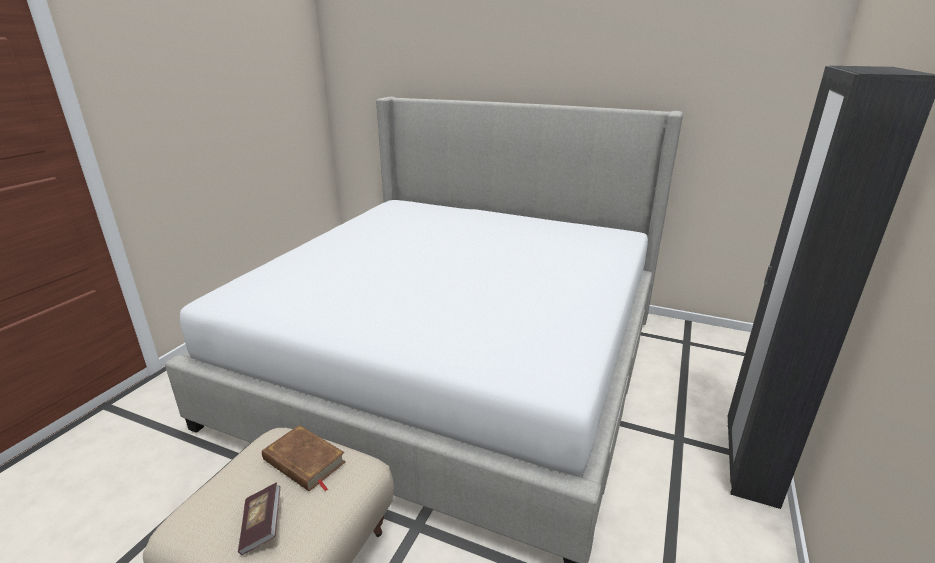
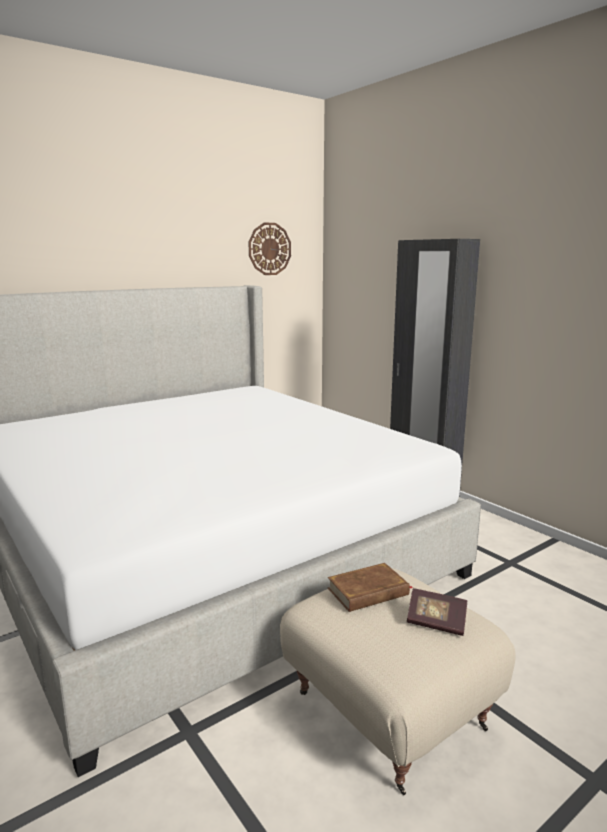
camera: 60 degrees left, 10 degrees down
none -> wall clock [249,222,291,275]

